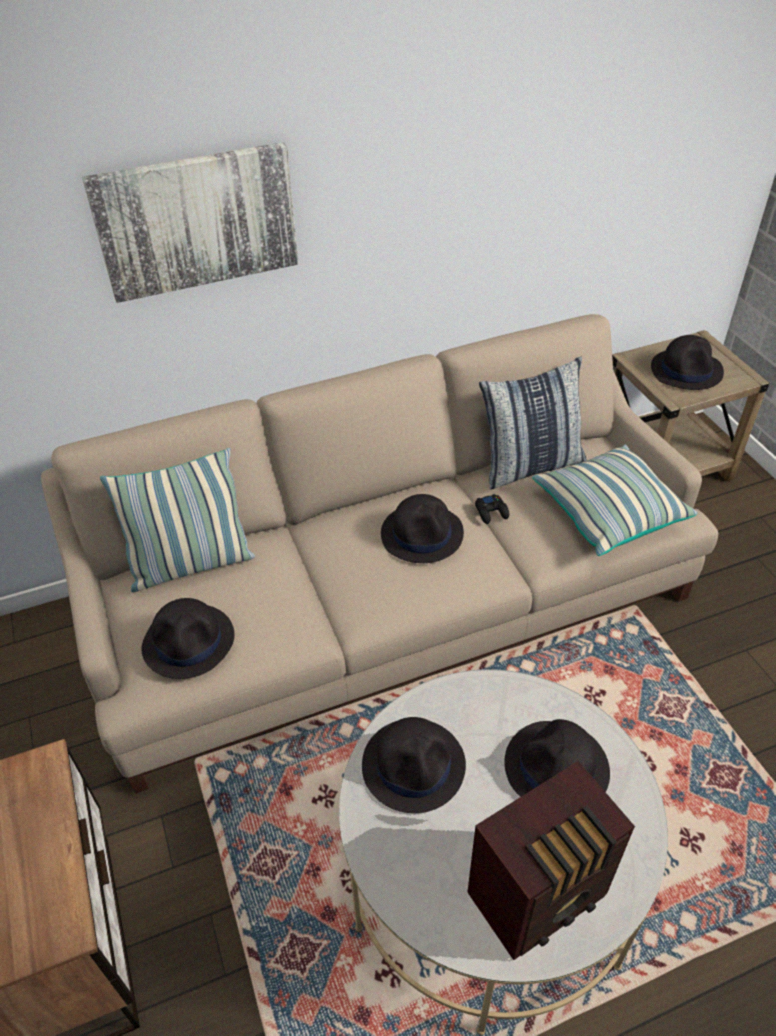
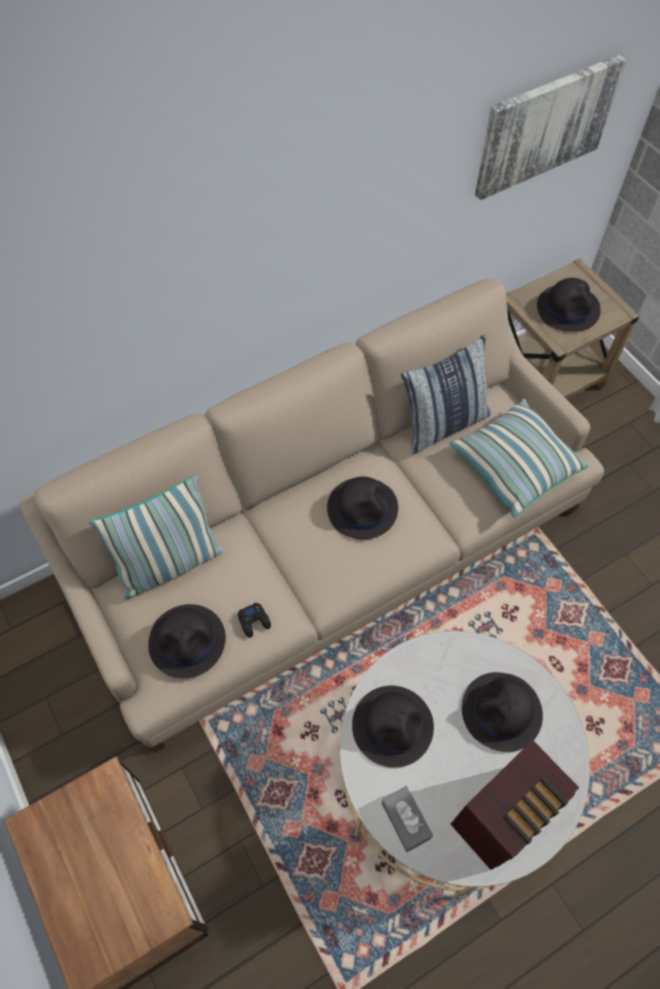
camera: 10 degrees left, 15 degrees up
picture [82,142,299,303] -> picture moved to [475,54,626,200]
black game controller [475,494,509,524] -> black game controller moved to [238,603,271,638]
none -> grey tissue box [381,786,433,852]

